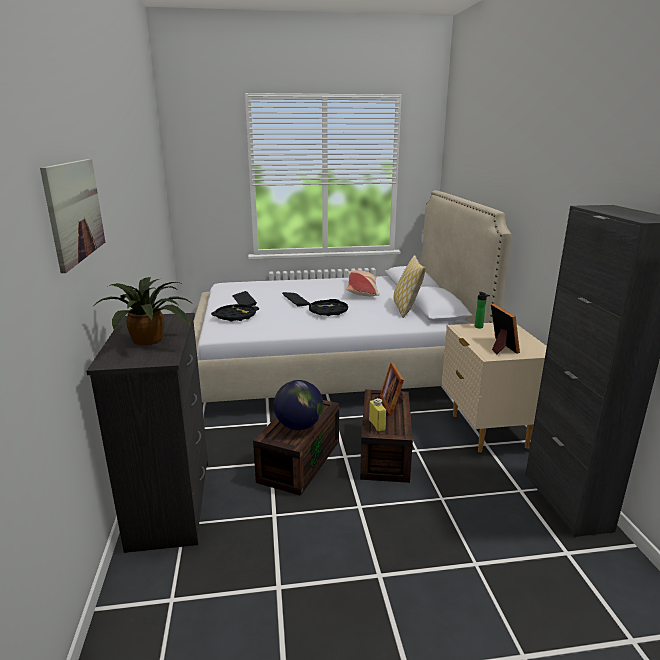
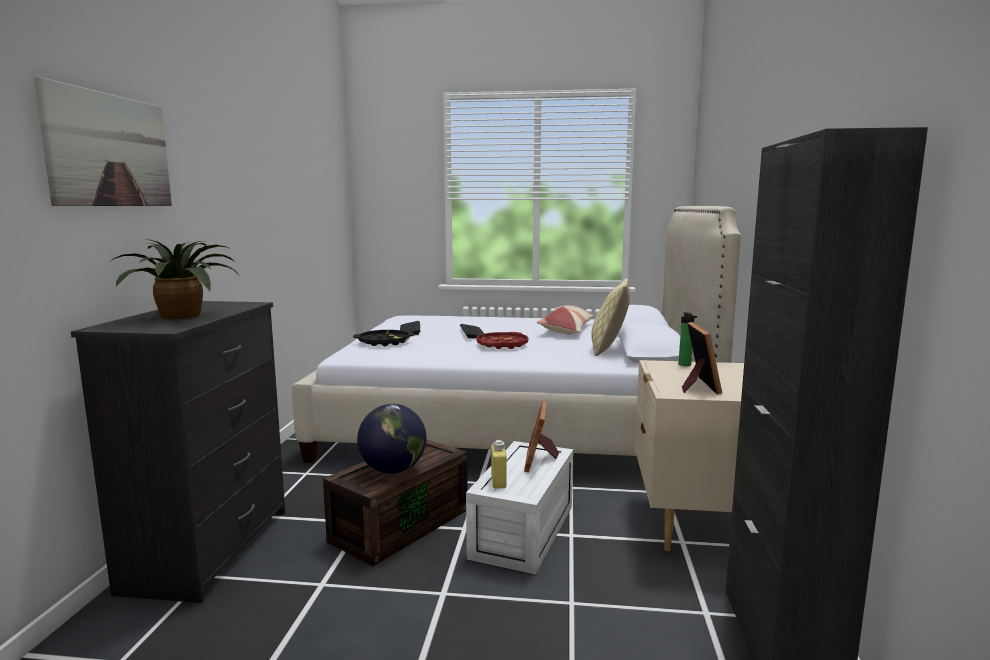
camera: 15 degrees right, 10 degrees down
black tray [309,299,348,316] -> red tray [476,332,529,349]
brown storage box [360,390,413,483] -> white storage box [466,441,573,574]

